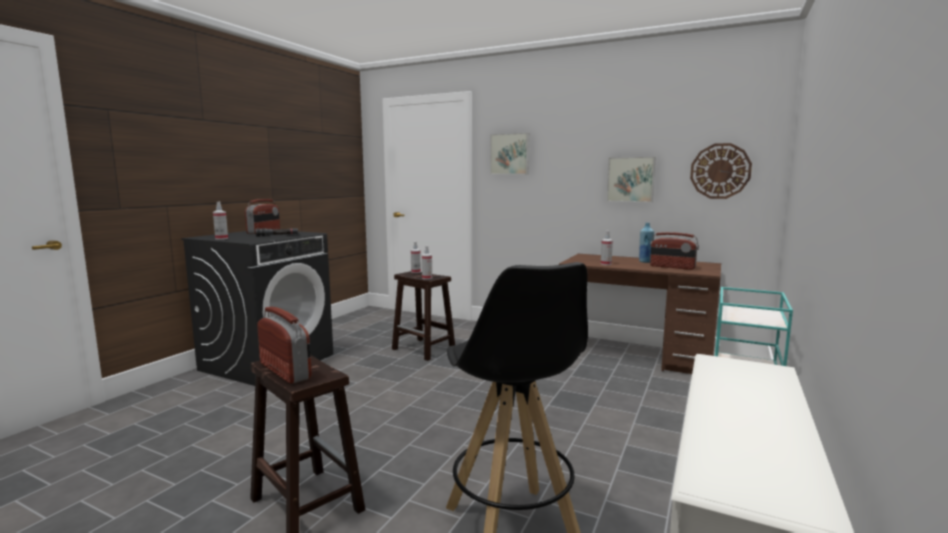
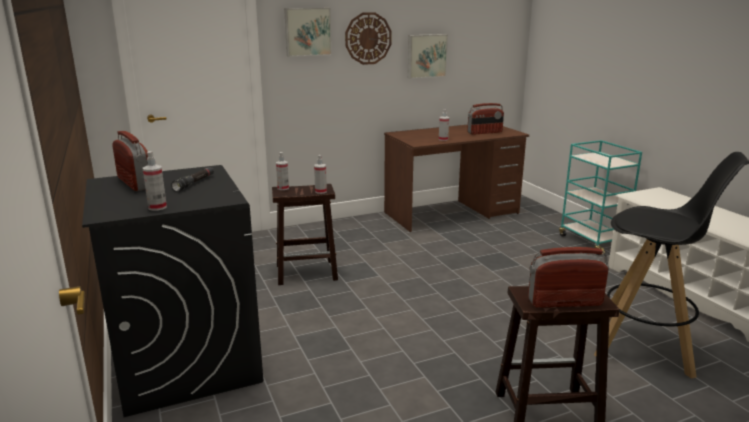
camera: 50 degrees left, 10 degrees up
blue bottle [639,223,654,263] -> none
wall clock [690,143,752,199] -> wall clock moved to [345,12,392,65]

